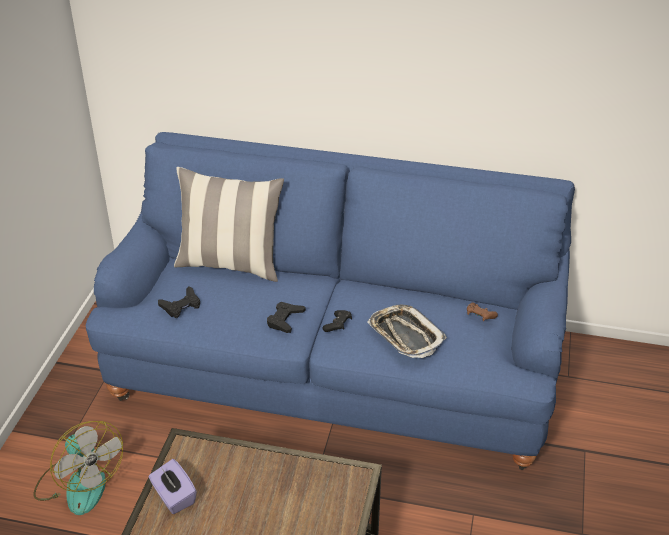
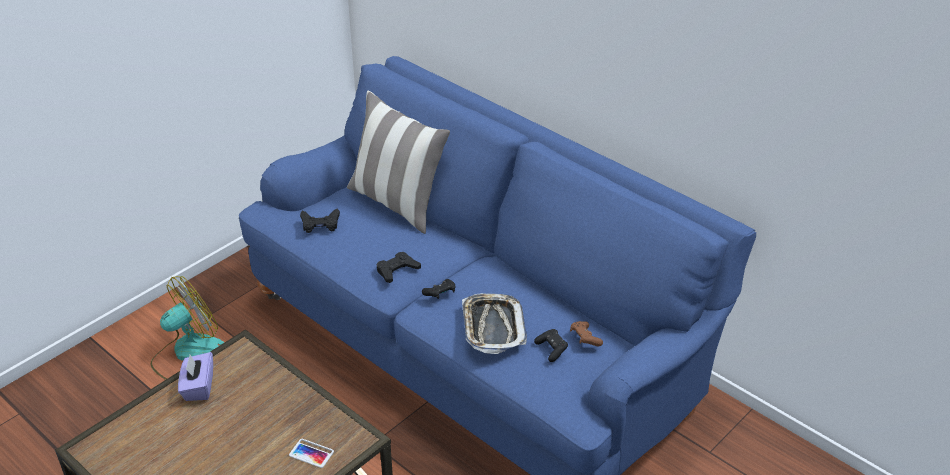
camera: 30 degrees right, 0 degrees up
fan [33,421,123,515] -> fan turned 120 degrees counterclockwise [150,276,224,380]
none -> phone [289,439,334,468]
none -> black game controller [534,329,568,362]

